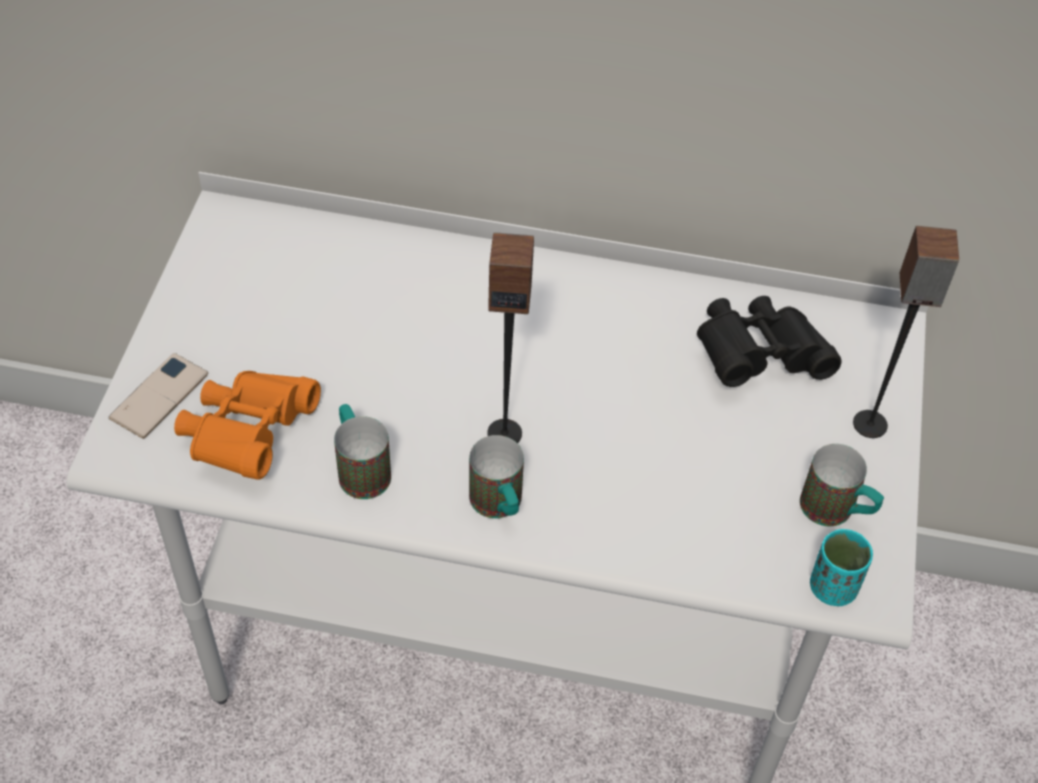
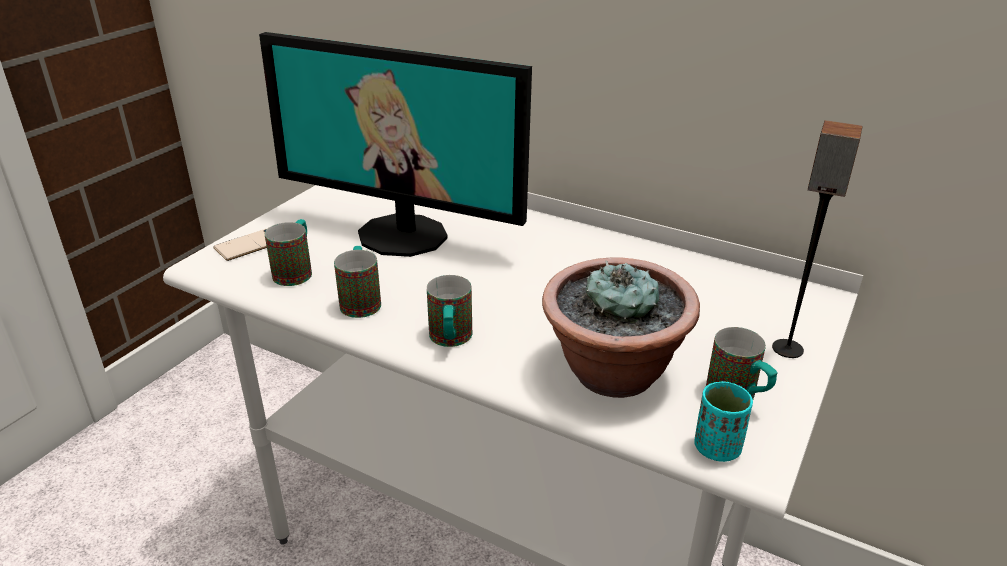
camera: 20 degrees right, 20 degrees down
orange binoculars [174,371,321,480] -> mug [265,219,312,286]
speaker [487,232,534,443] -> none
black binoculars [697,296,841,387] -> none
none -> monitor [259,32,532,257]
none -> potted plant [542,258,700,398]

